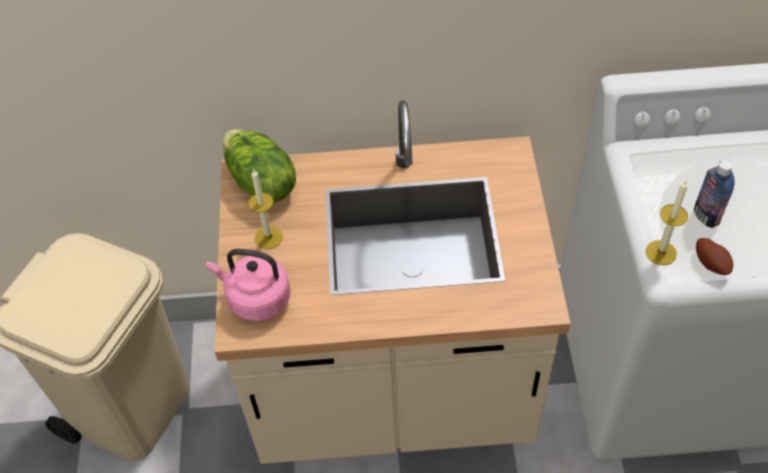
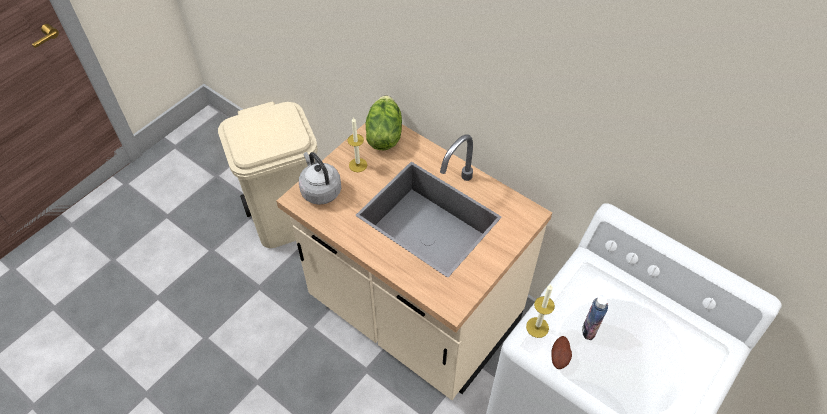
camera: 40 degrees right, 0 degrees up
pink kettle [207,249,291,321] -> grey kettle [299,152,341,205]

